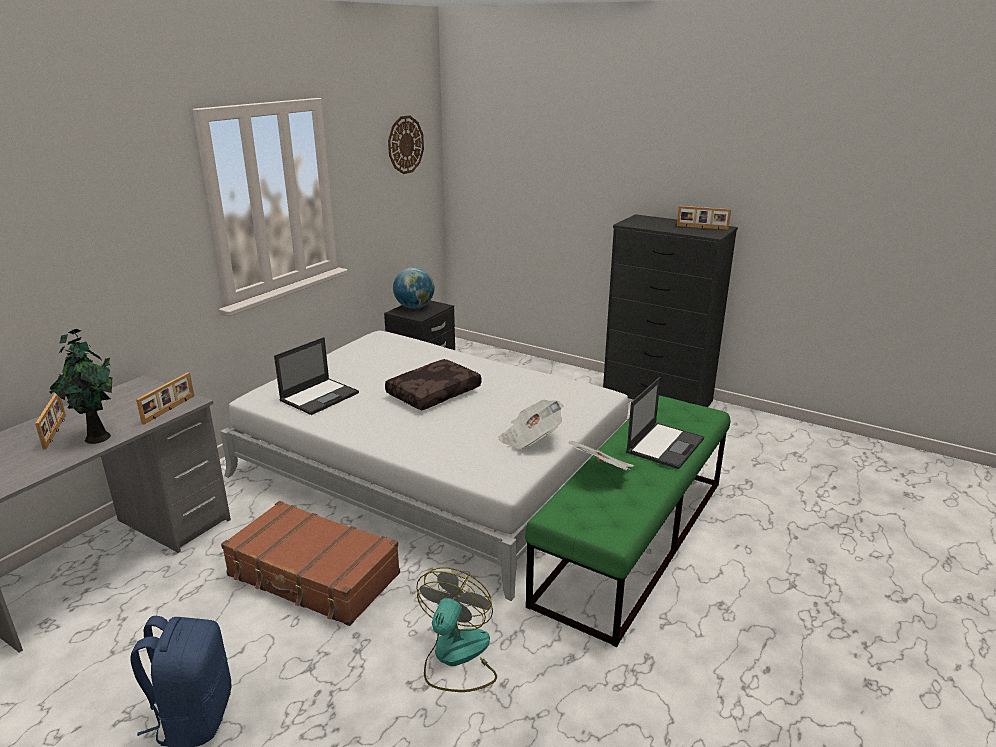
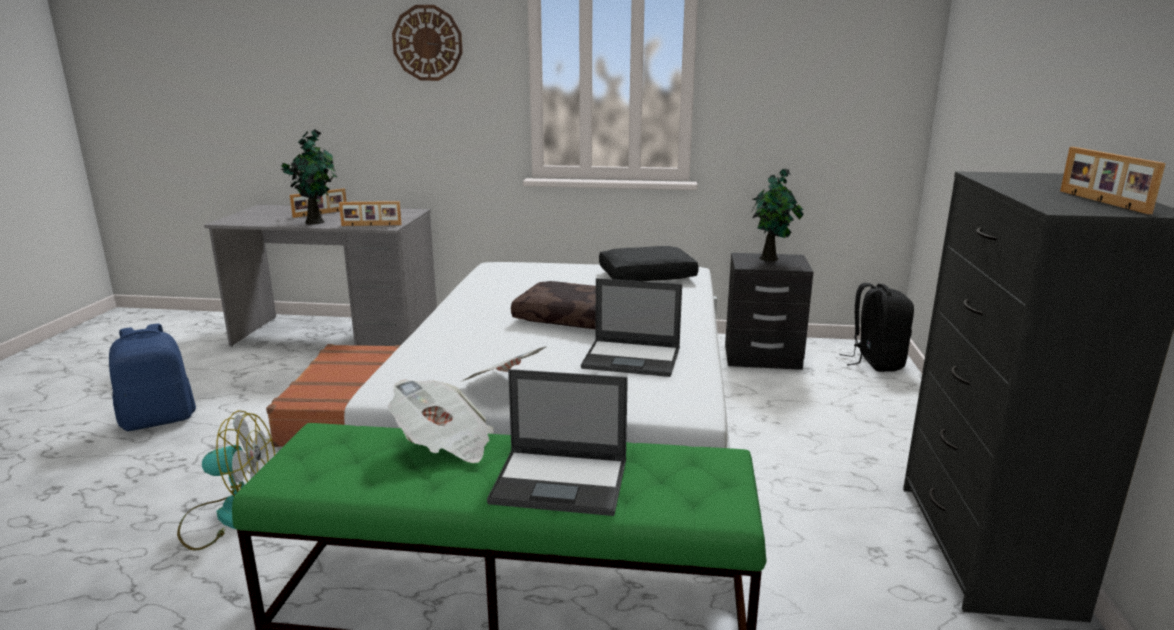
camera: 65 degrees right, 5 degrees down
laptop [274,337,359,415] -> laptop moved to [581,278,682,377]
wall clock [388,115,424,174] -> wall clock moved to [392,5,463,81]
globe [393,267,435,309] -> potted plant [751,168,804,261]
none -> black pillow [599,246,699,281]
none -> black backpack [839,283,914,372]

